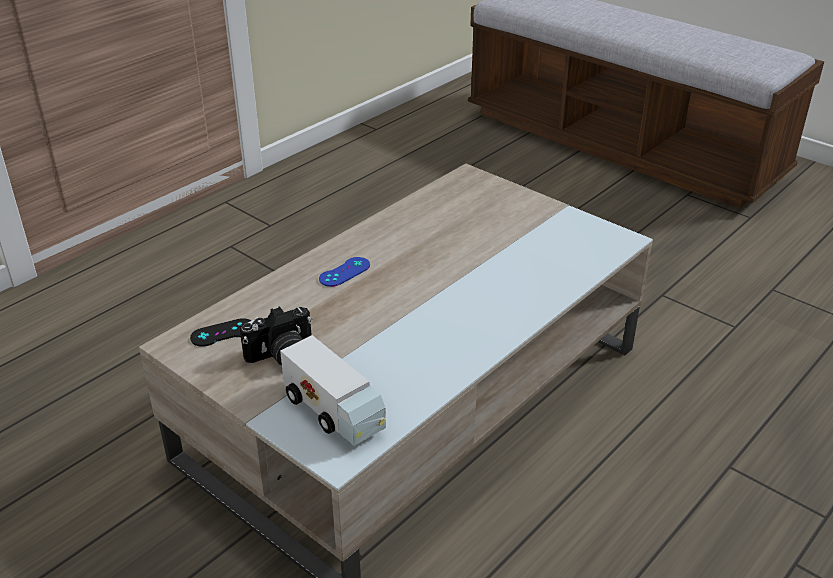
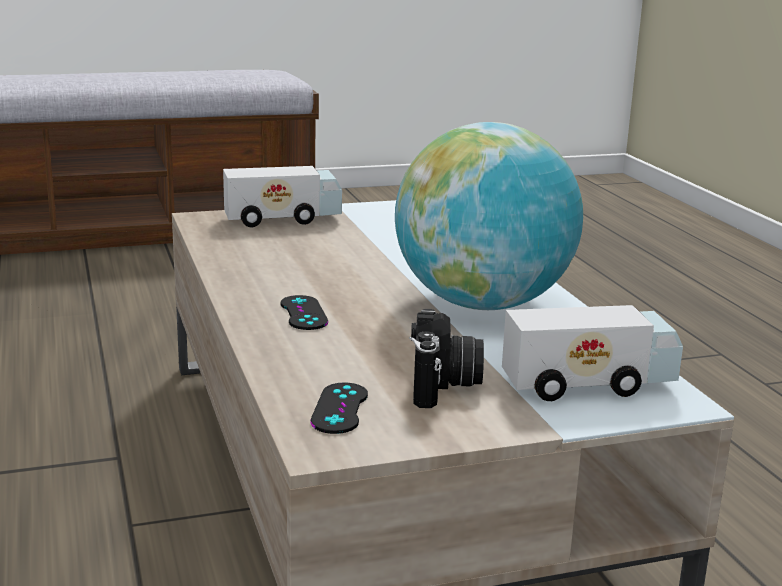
camera: 60 degrees left, 15 degrees down
blue game controller [319,257,370,287] -> black game controller [281,295,328,330]
none -> toy truck [223,166,342,227]
none -> globe [395,122,583,310]

